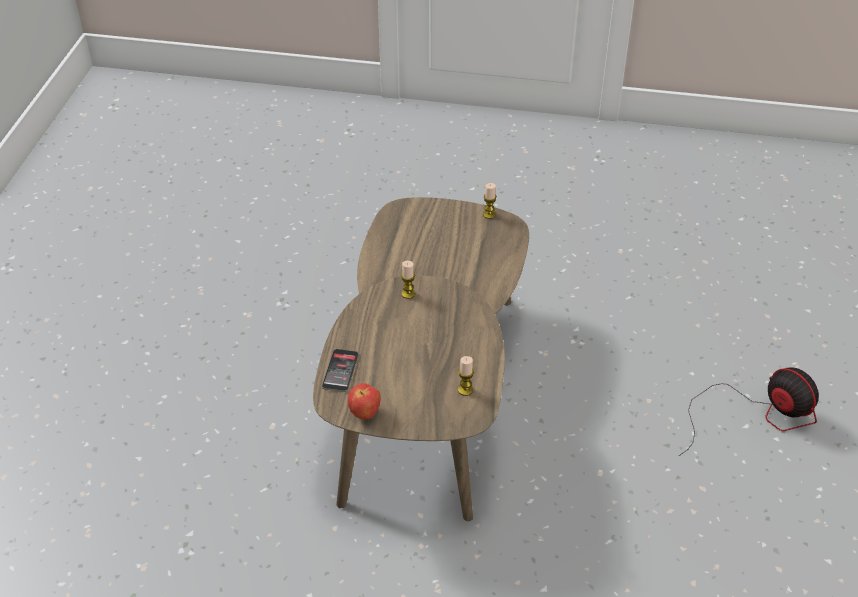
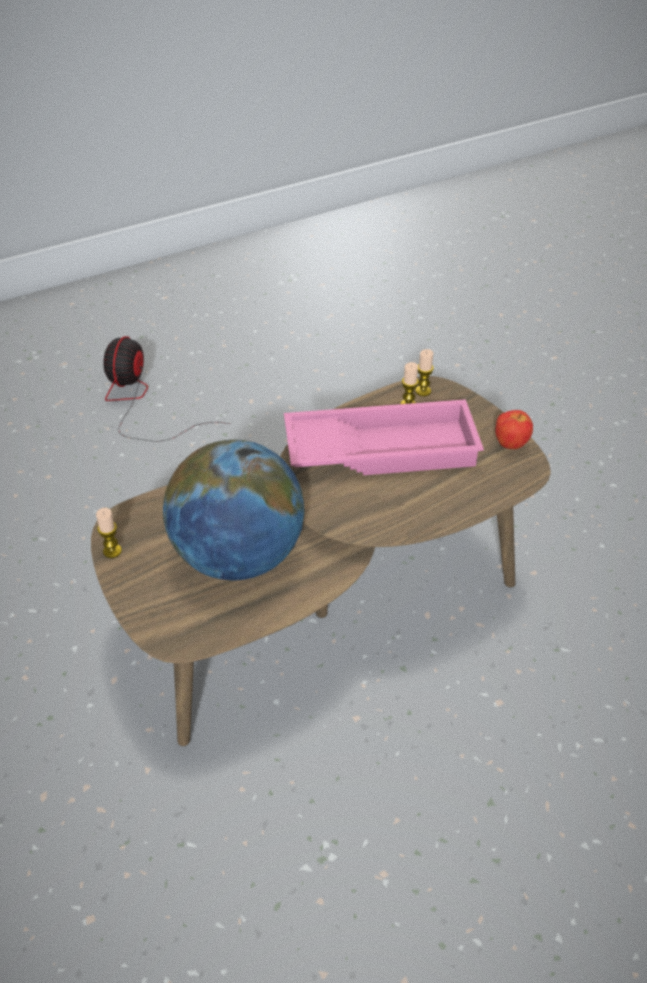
camera: 130 degrees left, 0 degrees up
phone [322,349,359,392] -> none
candle [401,261,415,299] -> candle moved to [415,349,434,396]
none -> globe [163,439,305,581]
none -> pink tray [284,399,484,475]

